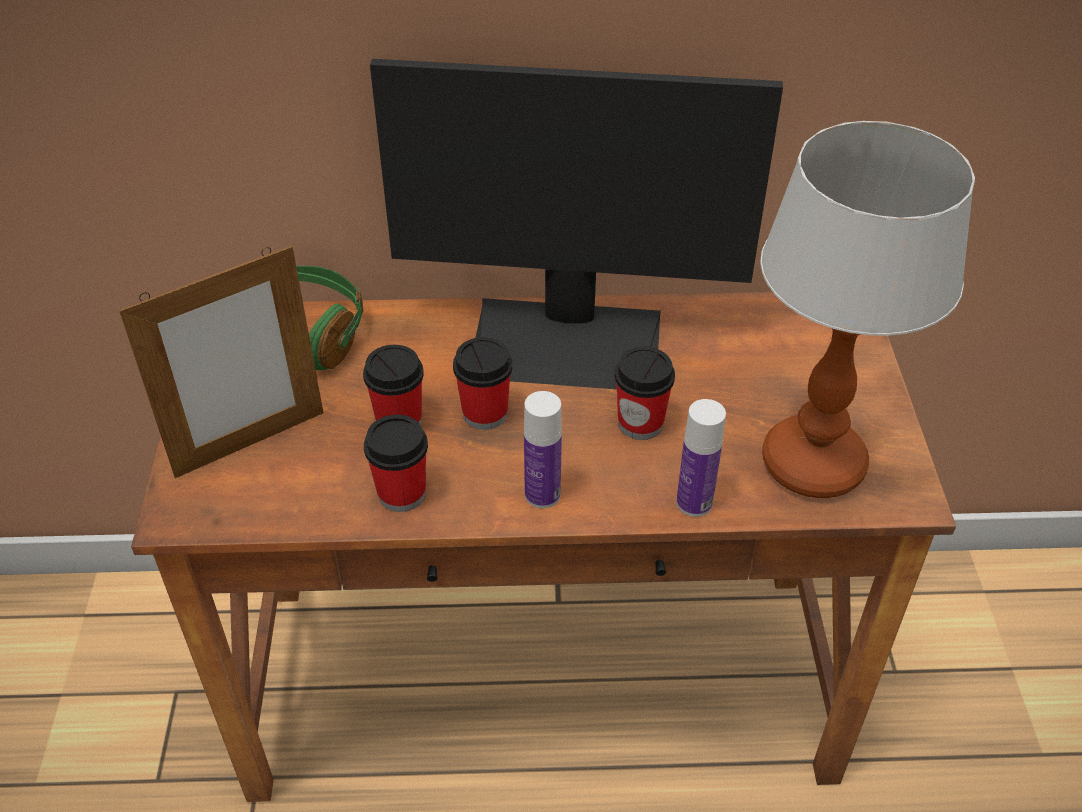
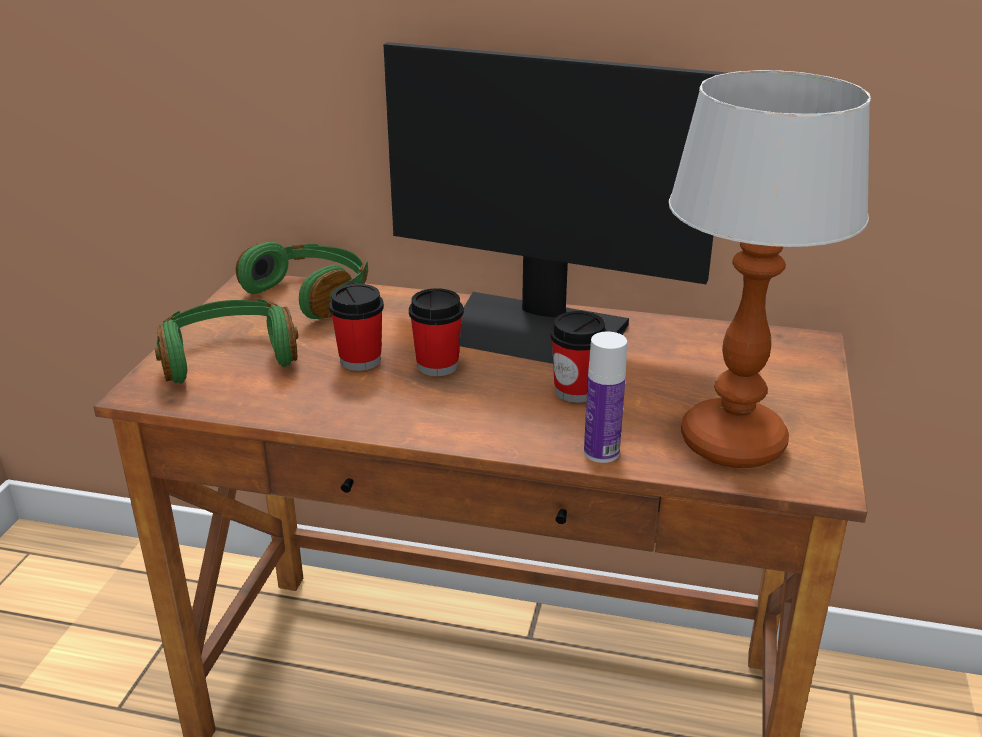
camera: 15 degrees right, 15 degrees down
picture frame [119,246,323,478] -> green headphones [155,299,298,384]
cup [364,415,428,512] -> none
bottle [524,391,562,508] -> none

